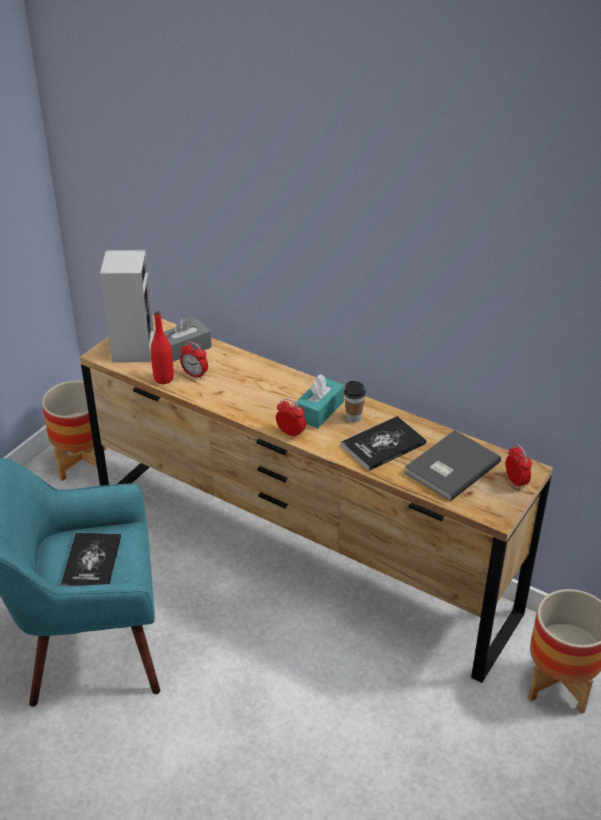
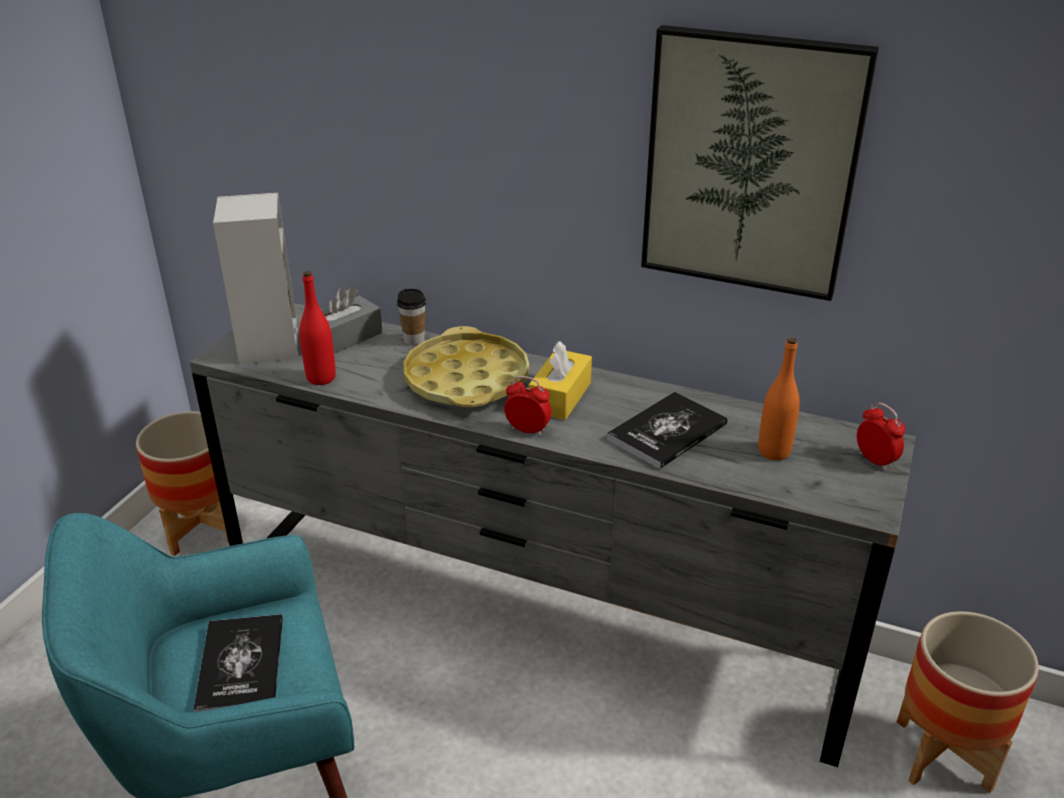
camera: 10 degrees left, 5 degrees down
brown dresser [80,316,553,683] -> grey dresser [190,303,916,767]
alarm clock [180,341,208,379] -> none
turquoise tissue box [295,374,344,428] -> yellow tissue box [529,341,592,420]
cup [344,381,366,422] -> cup moved to [397,288,426,345]
grey book [405,430,501,501] -> orange bottle [758,338,800,460]
none -> yellow tray [403,326,529,407]
none -> picture [641,25,879,301]

